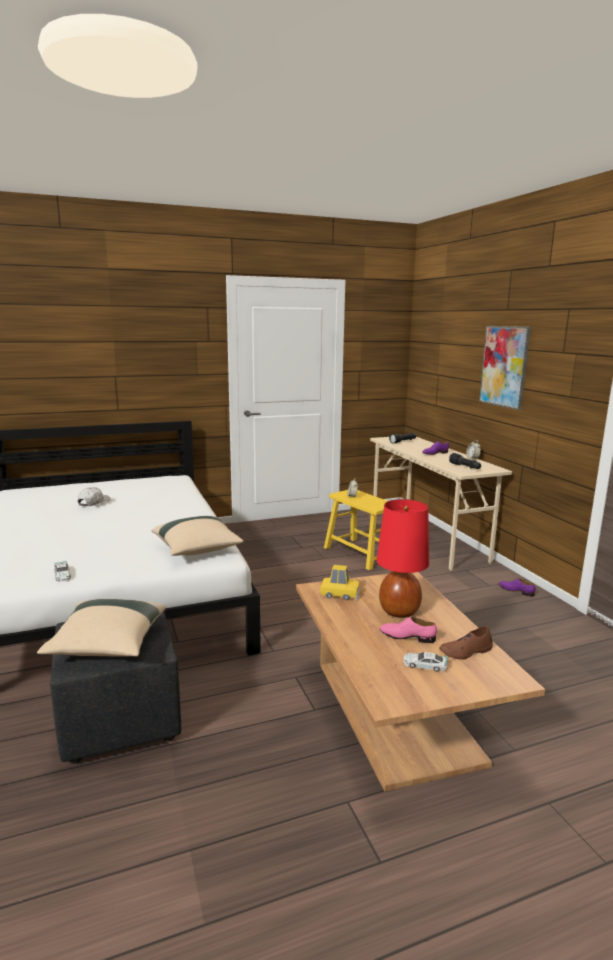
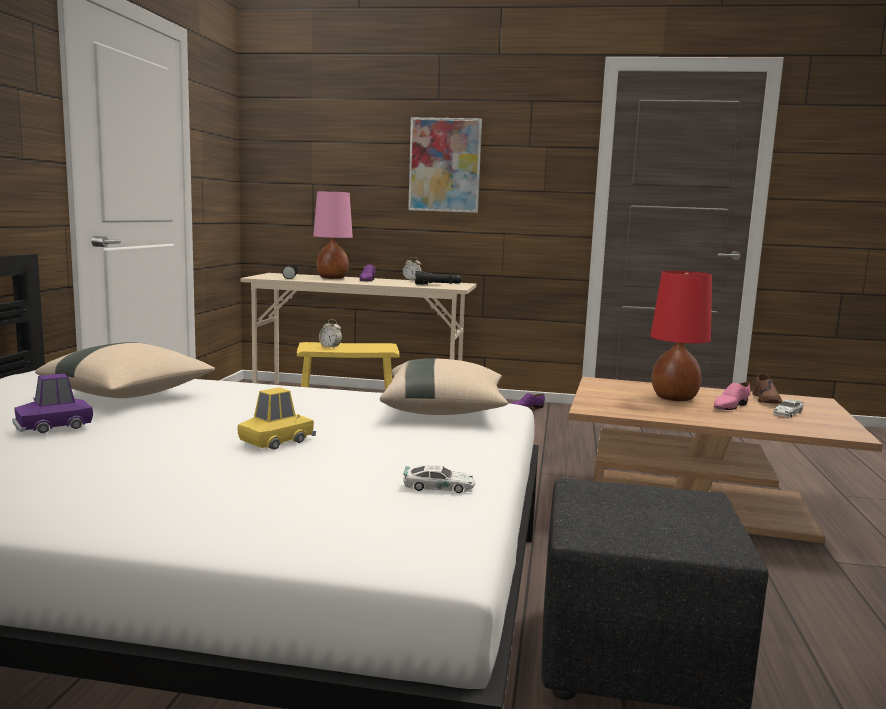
camera: 60 degrees left, 5 degrees down
beige pillow [37,599,166,657] -> beige pillow moved to [35,342,215,398]
white cap [78,487,111,506] -> purple toy car [12,373,93,433]
yellow toy car [320,565,360,600] -> yellow toy car moved to [238,387,316,450]
none -> pink table lamp [313,191,353,279]

